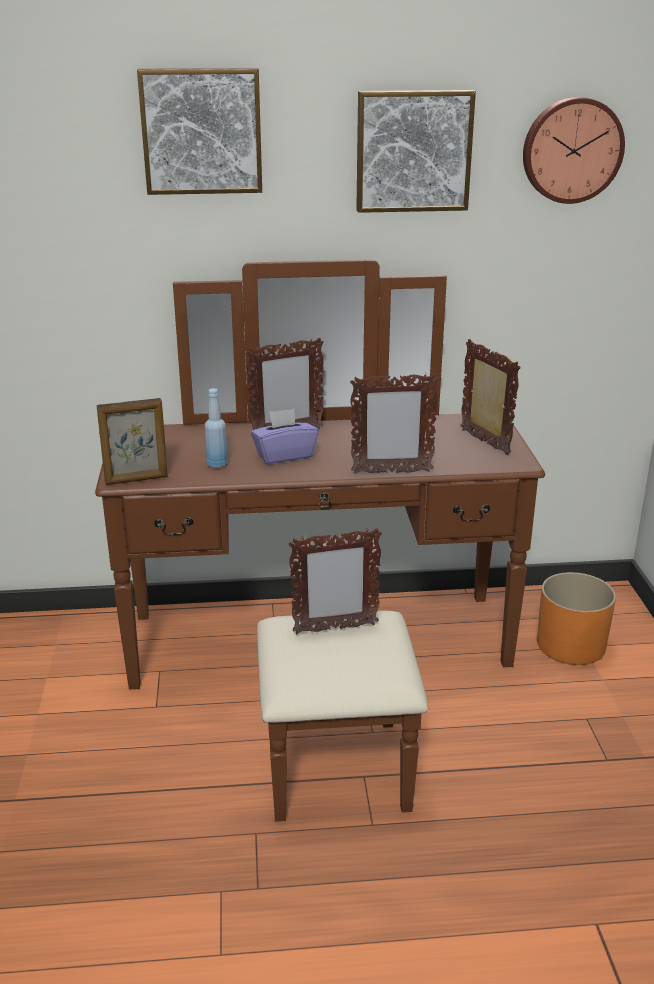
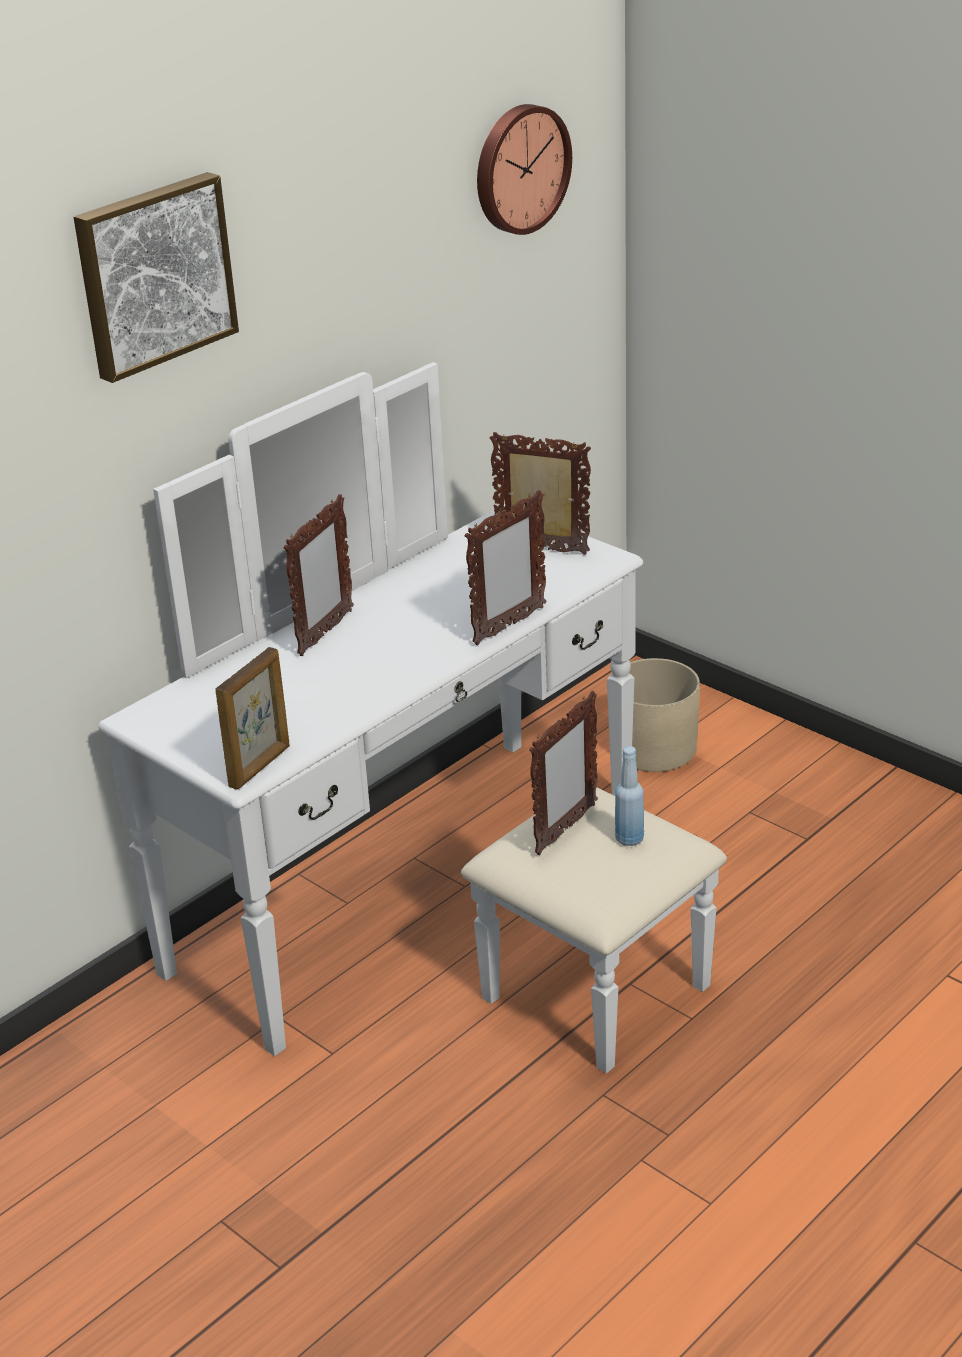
camera: 40 degrees left, 5 degrees up
brown dresser [95,260,545,822] -> white dresser [98,362,727,1073]
blue bottle [205,388,228,468] -> blue bottle moved to [615,746,644,846]
purple tissue box [251,408,319,464] -> none
picture [356,90,476,213] -> none
orange planter [537,572,616,665] -> beige planter [629,658,700,772]

